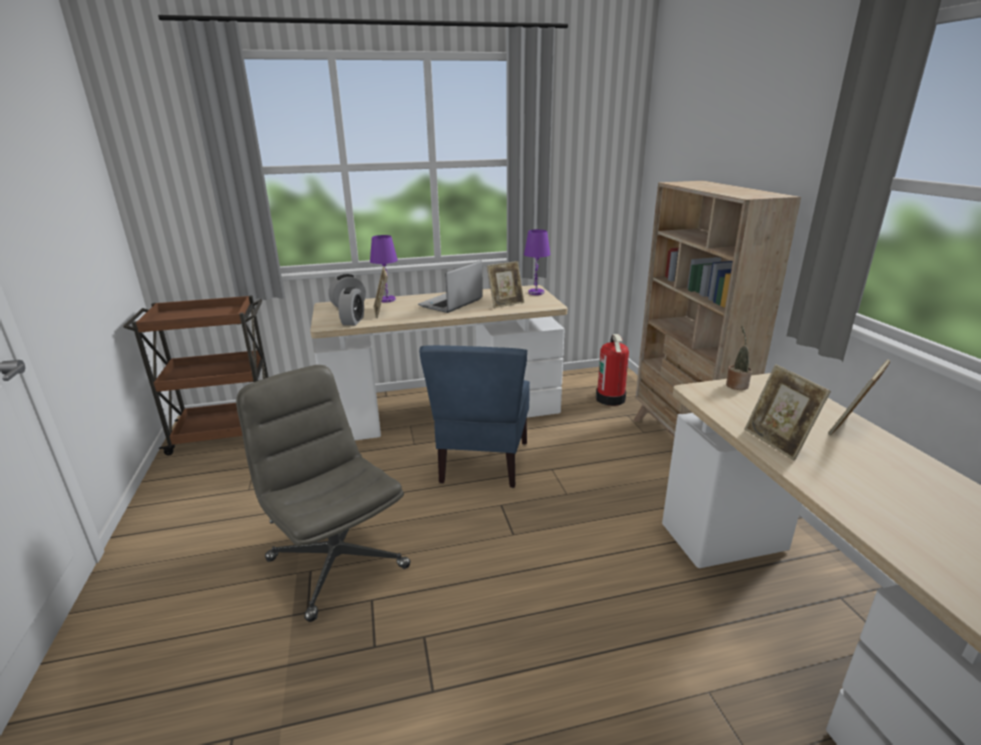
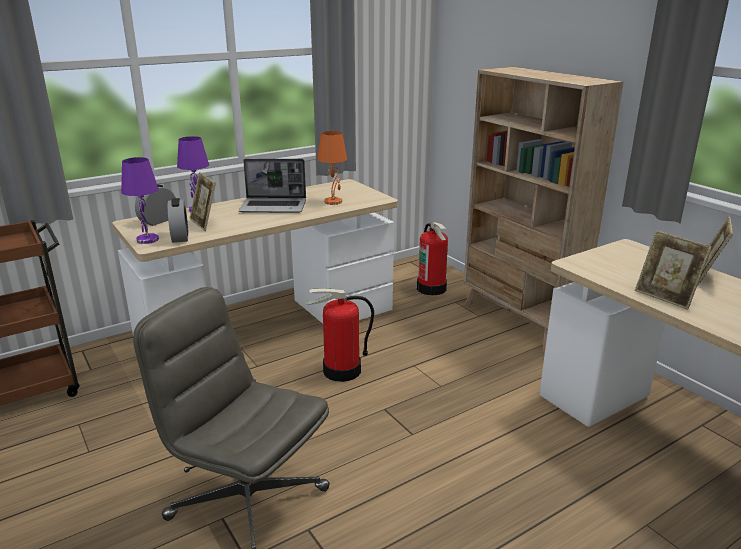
camera: 20 degrees left, 0 degrees up
laptop [418,261,483,313] -> laptop turned 105 degrees counterclockwise [239,159,306,213]
blue chair [419,345,530,488] -> fire extinguisher [305,288,374,382]
picture frame [487,261,524,308] -> orange table lamp [317,131,347,205]
purple table lamp [524,229,551,295] -> purple table lamp moved to [121,157,159,244]
potted plant [726,326,752,390] -> none

